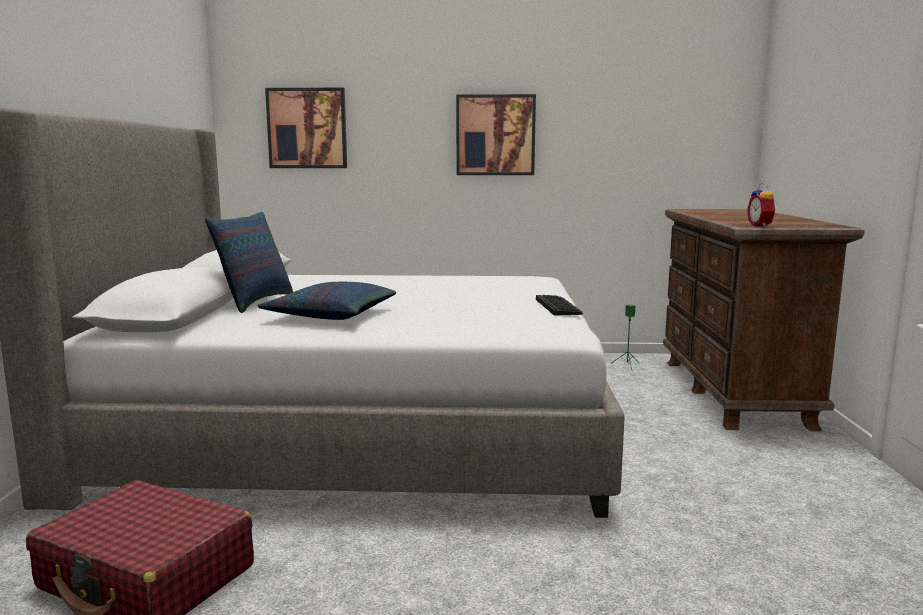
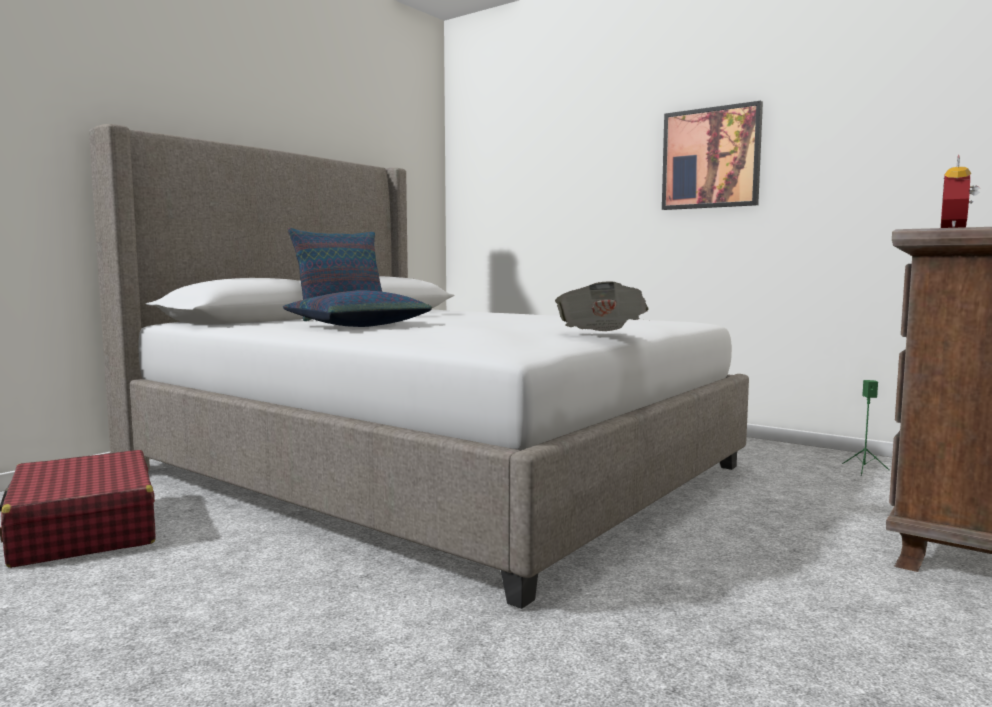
camera: 35 degrees right, 5 degrees down
picture [265,88,347,168] -> none
keyboard [536,295,583,316] -> newspaper [555,281,648,331]

